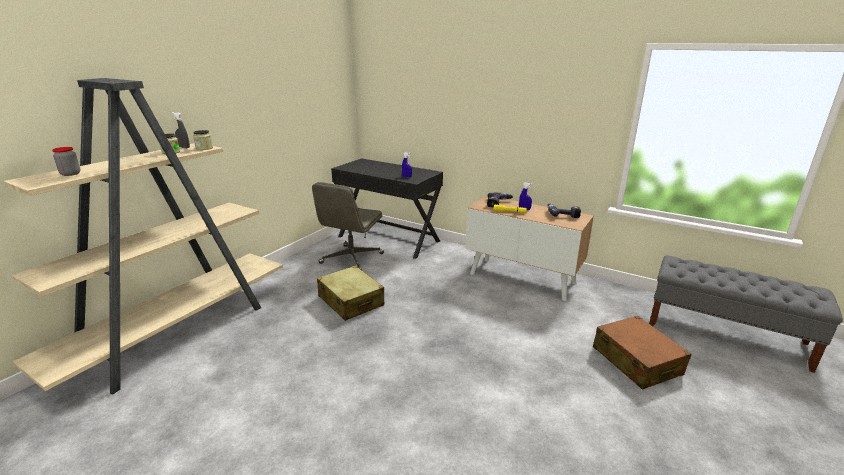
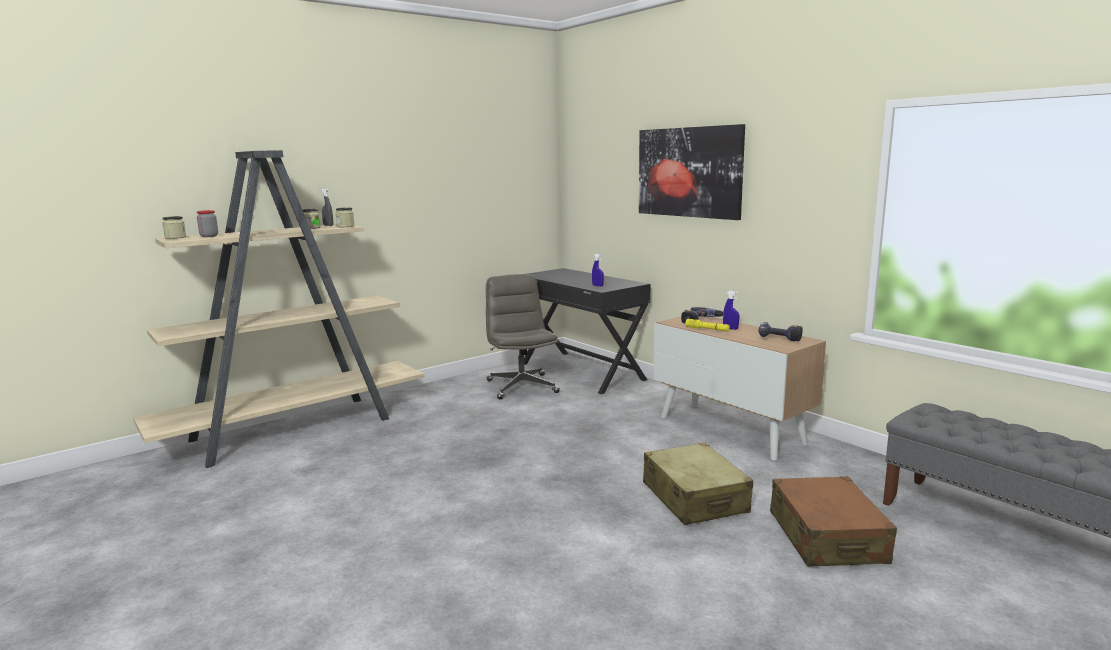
camera: 20 degrees right, 10 degrees down
grey office chair [312,182,384,270] -> grey office chair turned 120 degrees clockwise [486,274,560,400]
beige suitcase [317,265,384,321] -> beige suitcase moved to [643,443,753,525]
none -> jar [162,216,186,239]
none -> picture [639,124,745,220]

